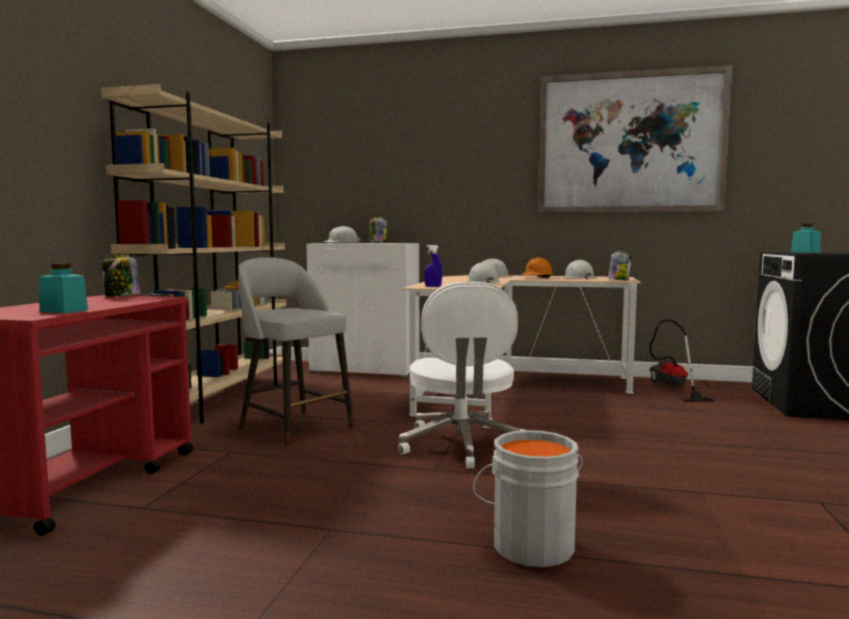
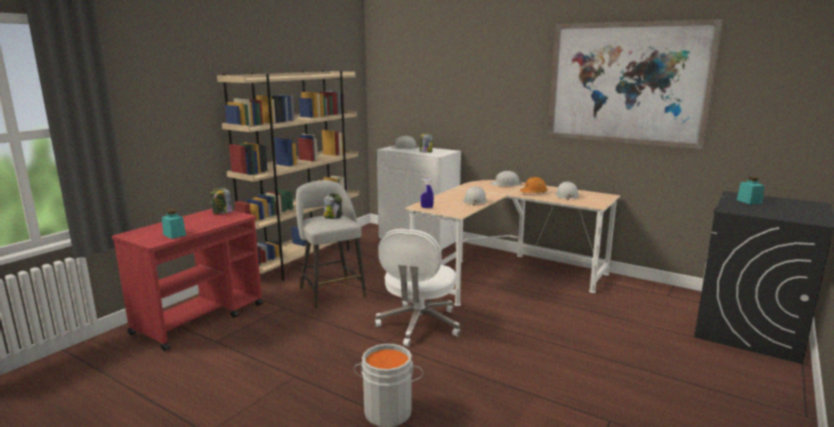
camera: 20 degrees right, 10 degrees up
jar [608,251,631,281] -> jar moved to [324,194,342,219]
vacuum cleaner [649,319,715,402] -> none

